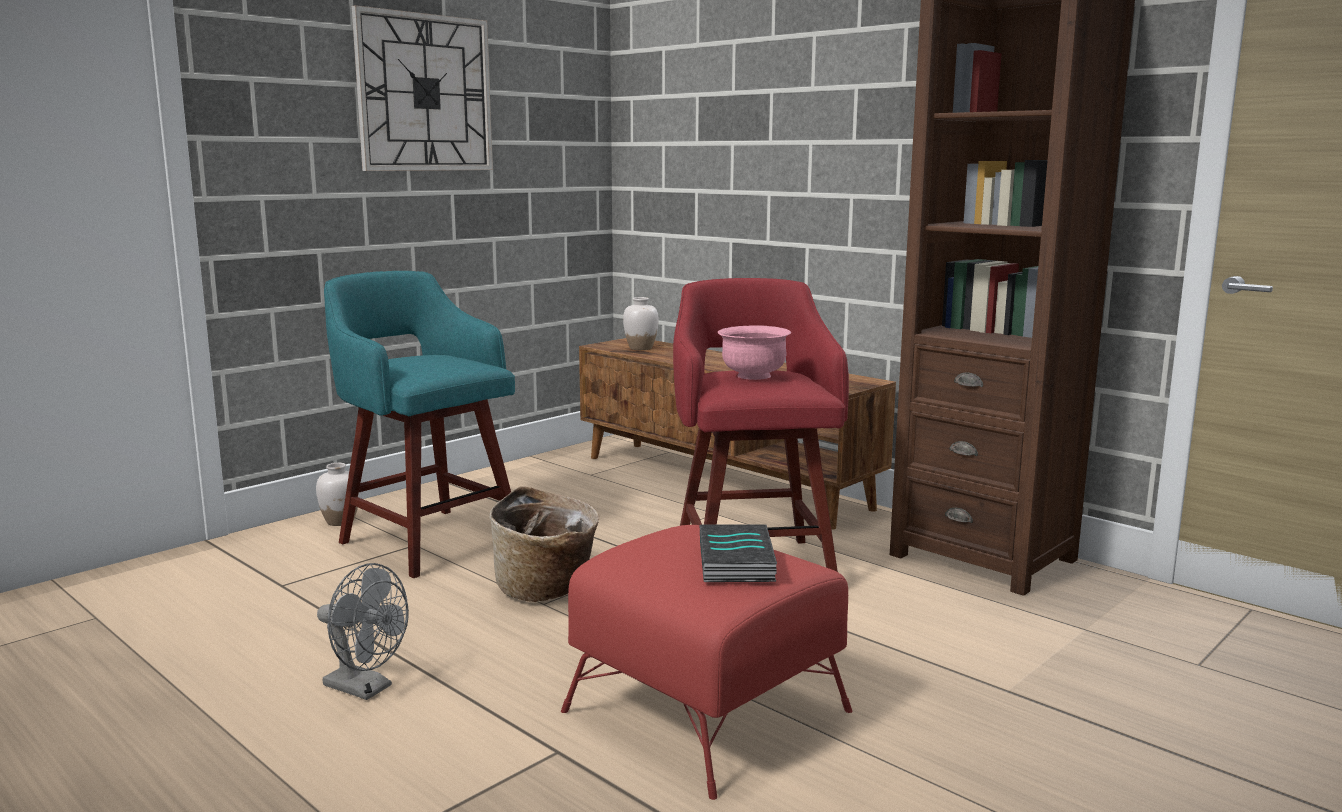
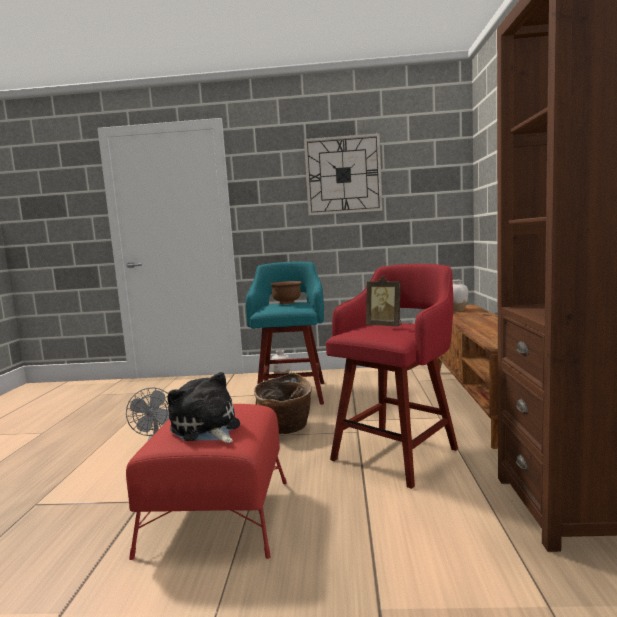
camera: 50 degrees right, 5 degrees down
book [700,525,777,582] -> plush toy [167,372,240,443]
pink bowl [718,325,791,380] -> picture frame [366,276,402,327]
none -> brown bowl [270,281,302,304]

